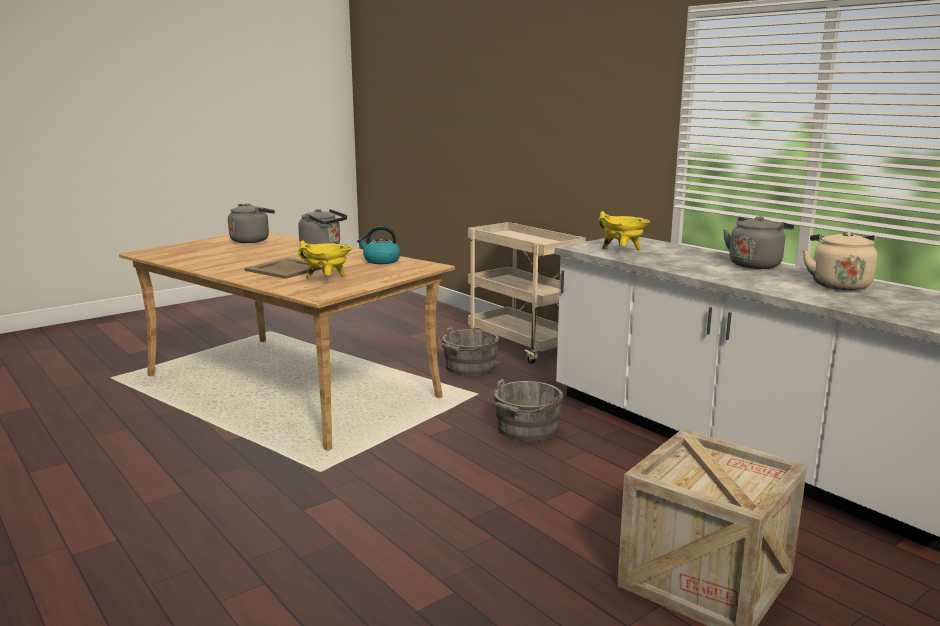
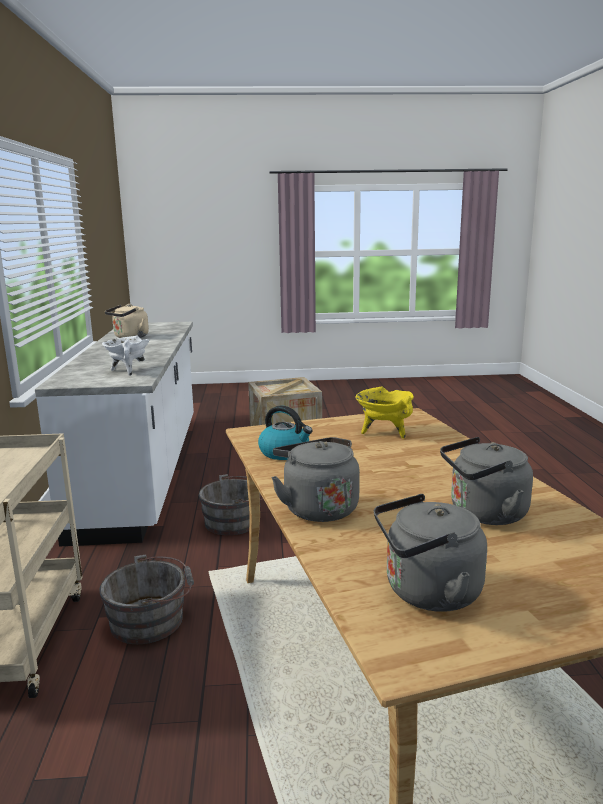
camera: 145 degrees left, 0 degrees up
beige tray [245,257,321,279] -> none
yellow cooking pot [598,211,650,250] -> white cooking pot [102,336,150,376]
grey kettle [723,216,794,269] -> grey kettle moved to [440,437,533,525]

